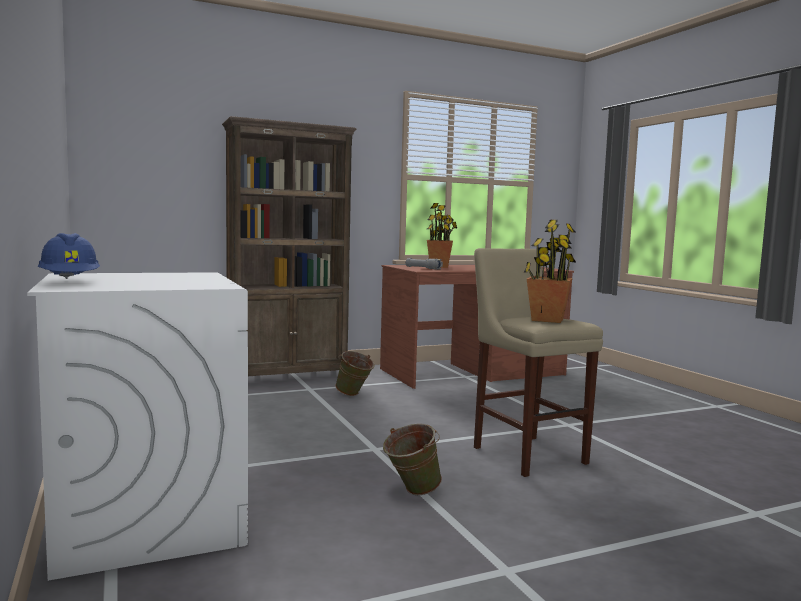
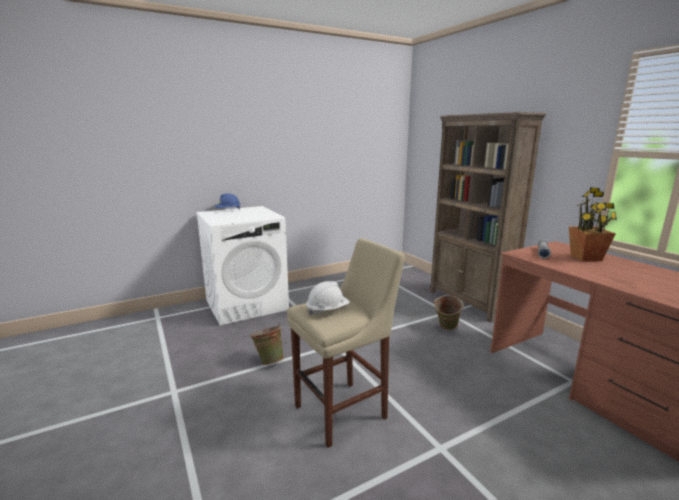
camera: 85 degrees right, 10 degrees up
potted plant [524,220,577,323] -> white hard hat [306,281,350,316]

